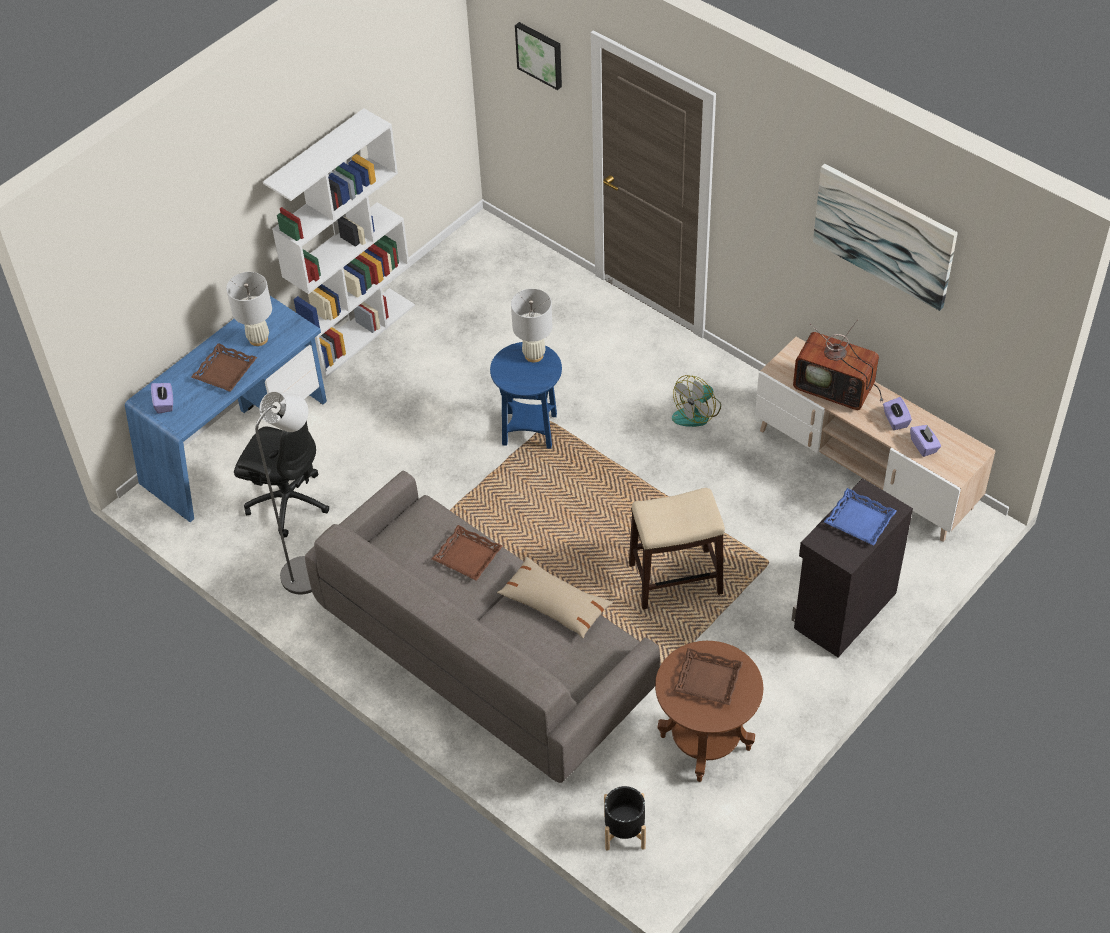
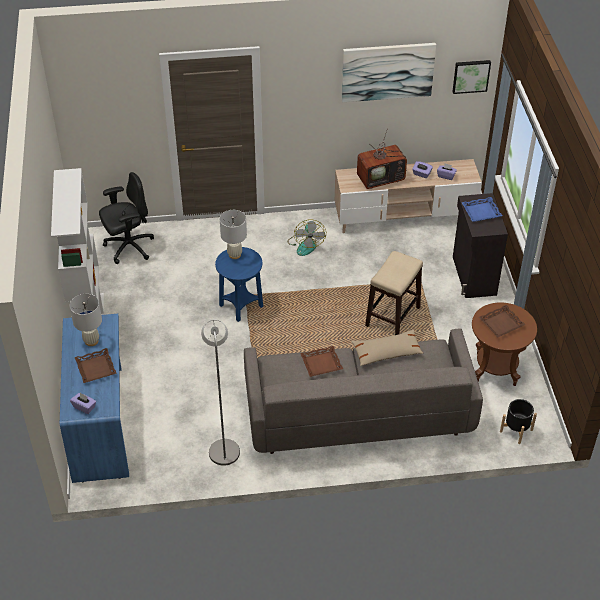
camera: 50 degrees left, 5 degrees down
black office chair [234,413,329,538] -> black office chair moved to [99,172,154,264]
picture [515,22,562,90] -> picture moved to [452,60,491,94]

